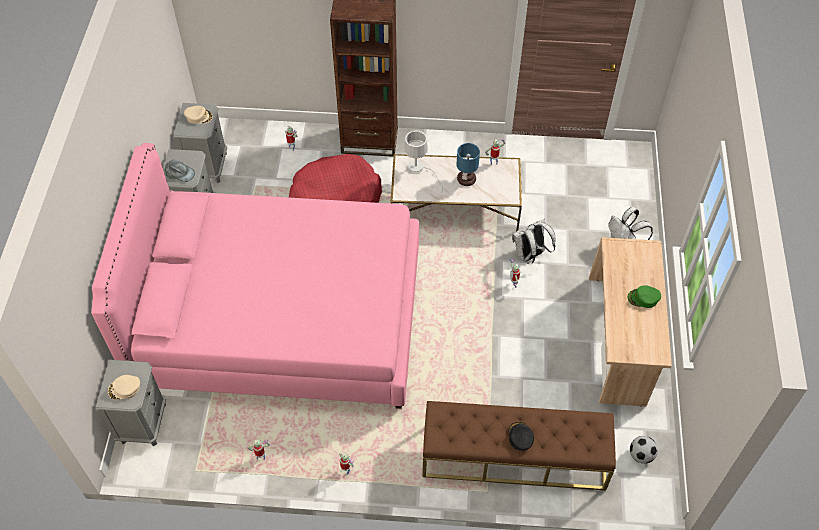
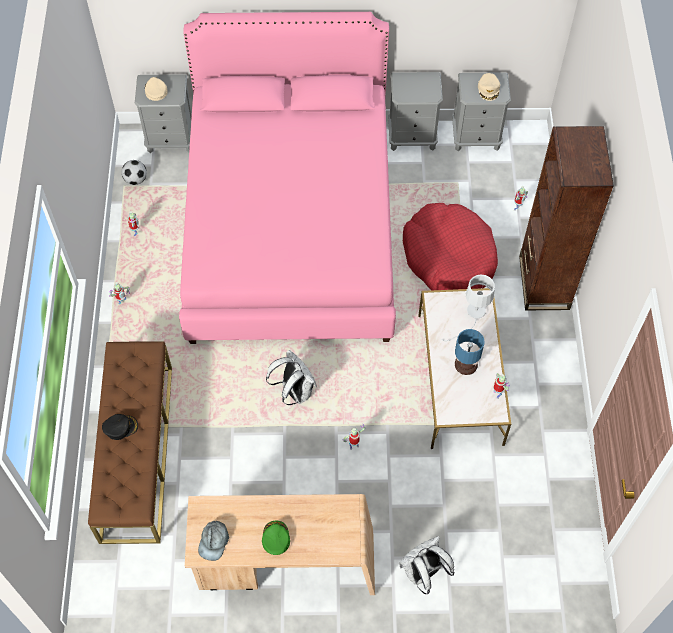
camera: 85 degrees right, 5 degrees up
grey cap [165,159,195,182] -> grey cap moved to [198,521,229,561]
white backpack [512,218,555,264] -> white backpack moved to [266,350,317,405]
football [630,436,658,464] -> football moved to [121,160,147,185]

